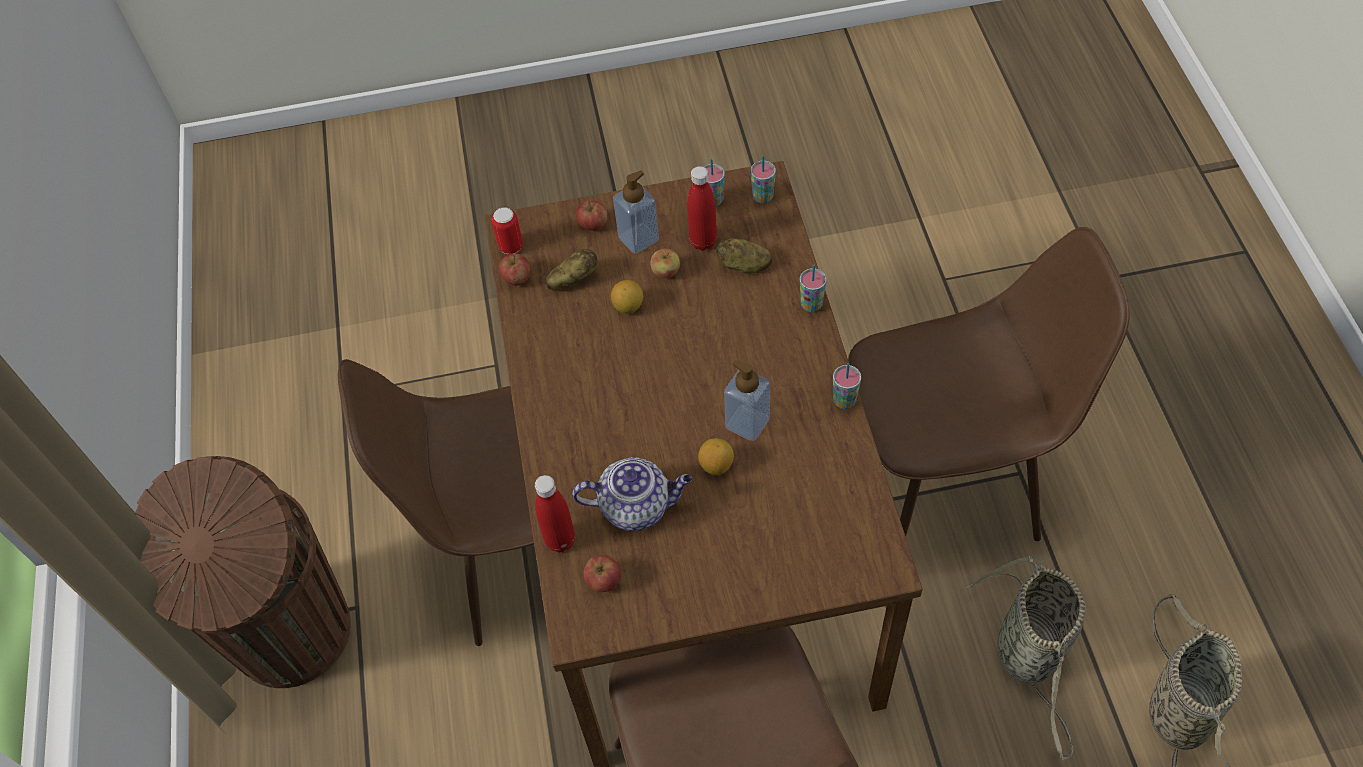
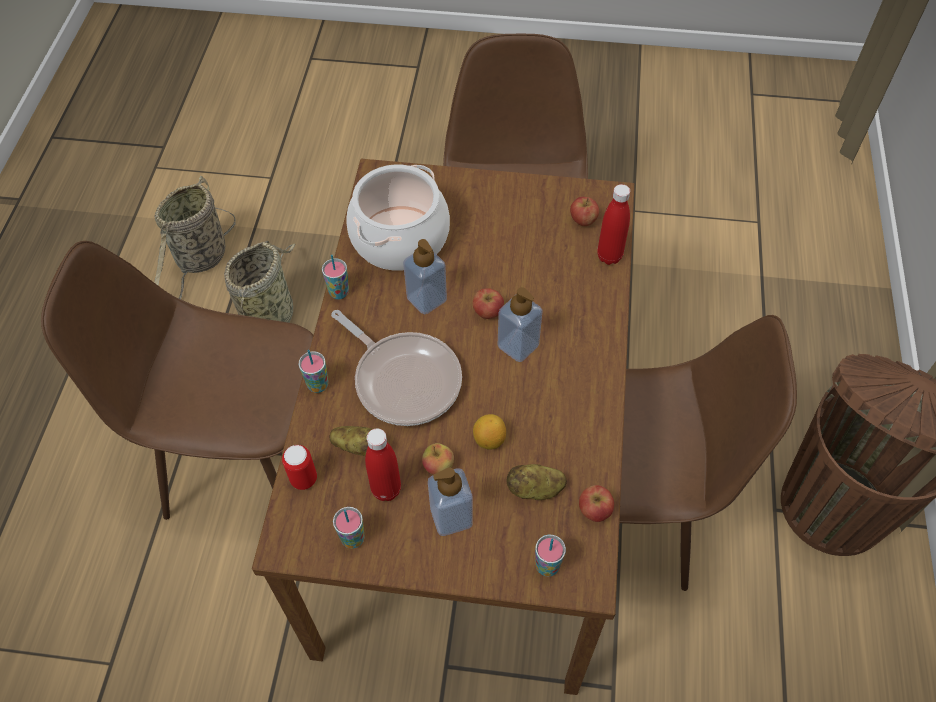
camera: 165 degrees left, 0 degrees up
can [492,207,523,254] -> can moved to [282,445,317,490]
teapot [572,457,692,531] -> none
apple [576,200,607,231] -> apple moved to [473,288,504,319]
lemon [698,438,734,475] -> none
cup [751,155,776,204] -> cup moved to [535,535,566,576]
none -> frying pan [331,310,462,426]
none -> cooking pot [346,164,450,271]
none -> soap dispenser [497,287,543,362]

